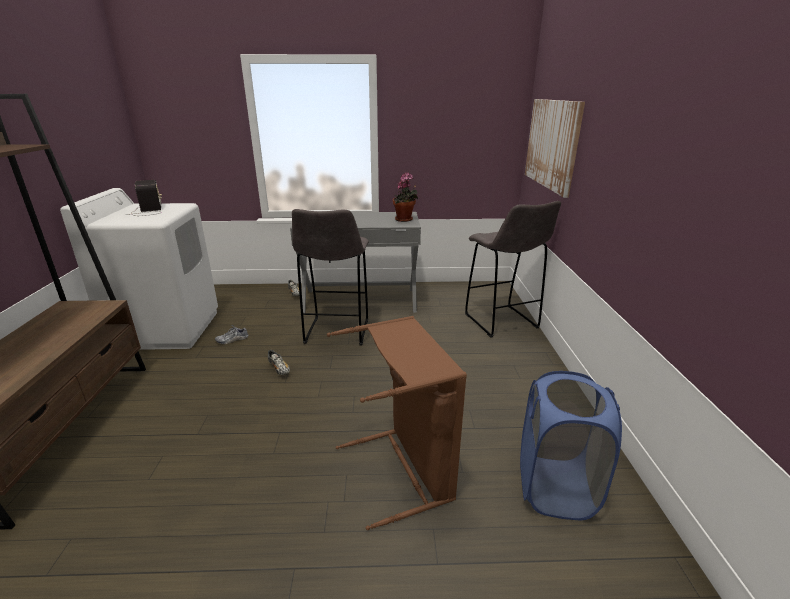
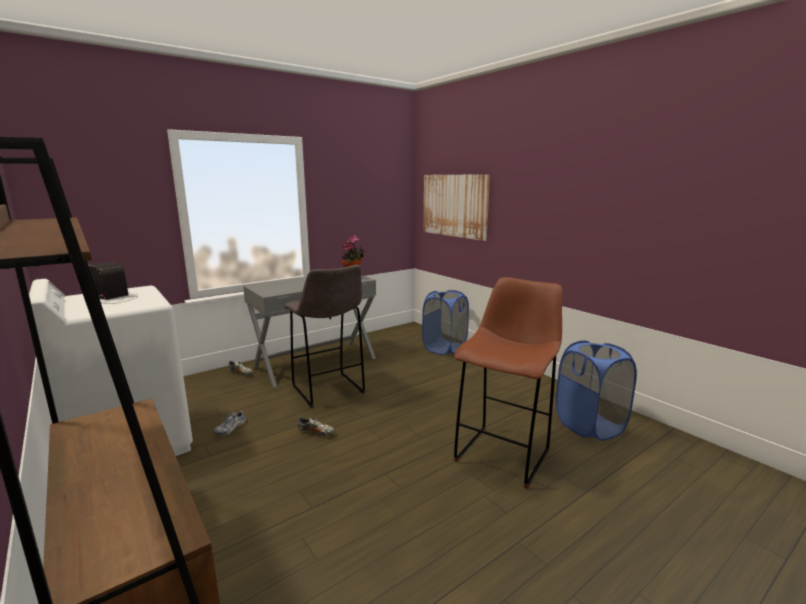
camera: 35 degrees left, 10 degrees down
brown laundry basket [327,316,467,530] -> brown stool [454,277,562,488]
grey stool [465,201,561,338] -> blue laundry basket [422,290,469,355]

